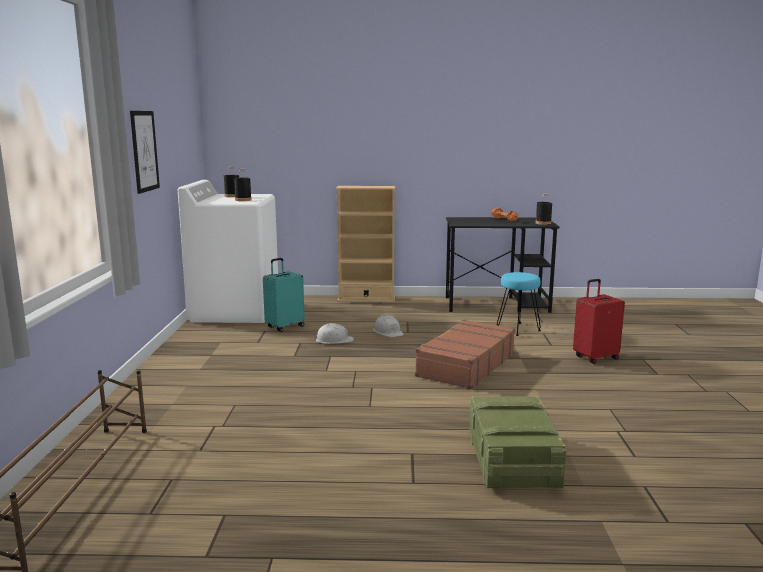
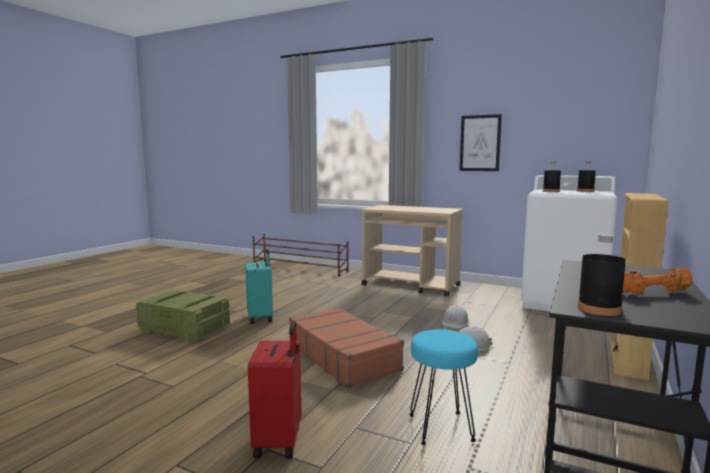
camera: 115 degrees right, 5 degrees down
turquoise suitcase [263,258,305,332] -> turquoise suitcase moved to [245,249,273,324]
none -> beige cart [361,205,463,297]

